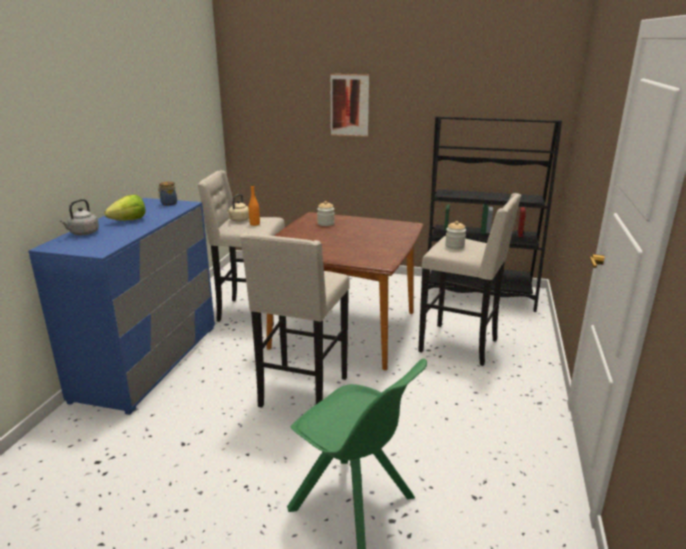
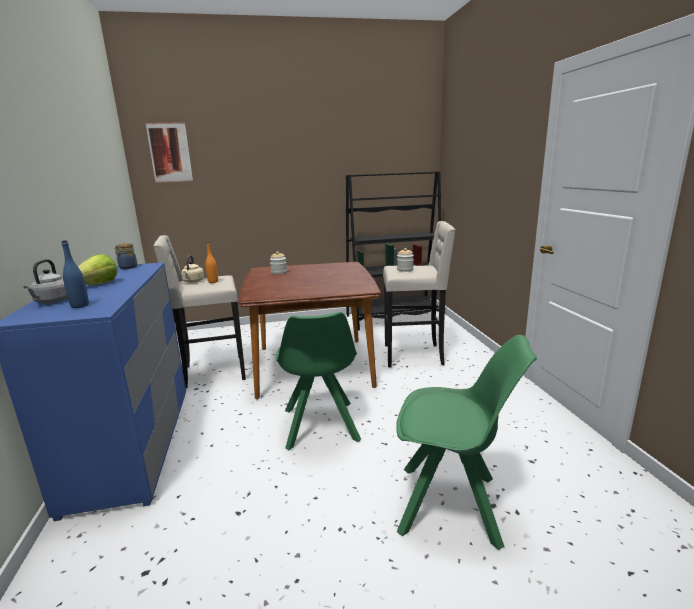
camera: 25 degrees left, 5 degrees down
beige stool [240,233,350,408] -> green chair [276,312,361,450]
picture [330,74,369,137] -> picture moved to [146,122,193,183]
none -> blue bottle [62,240,89,308]

